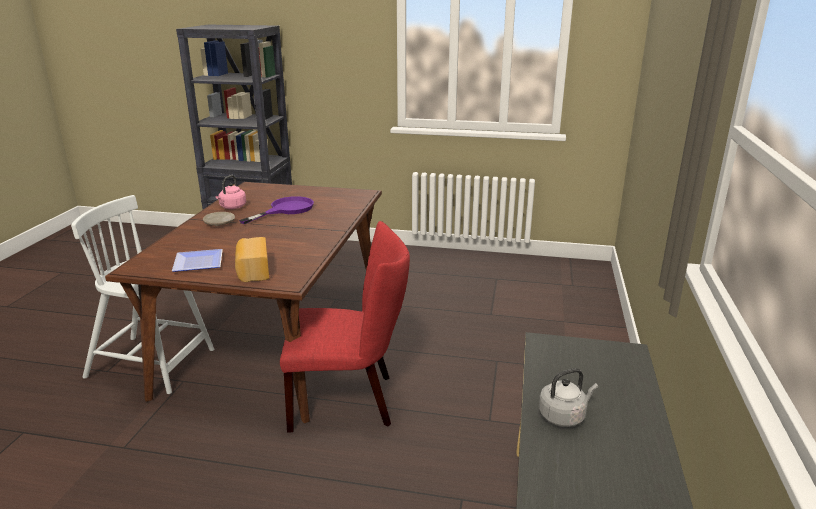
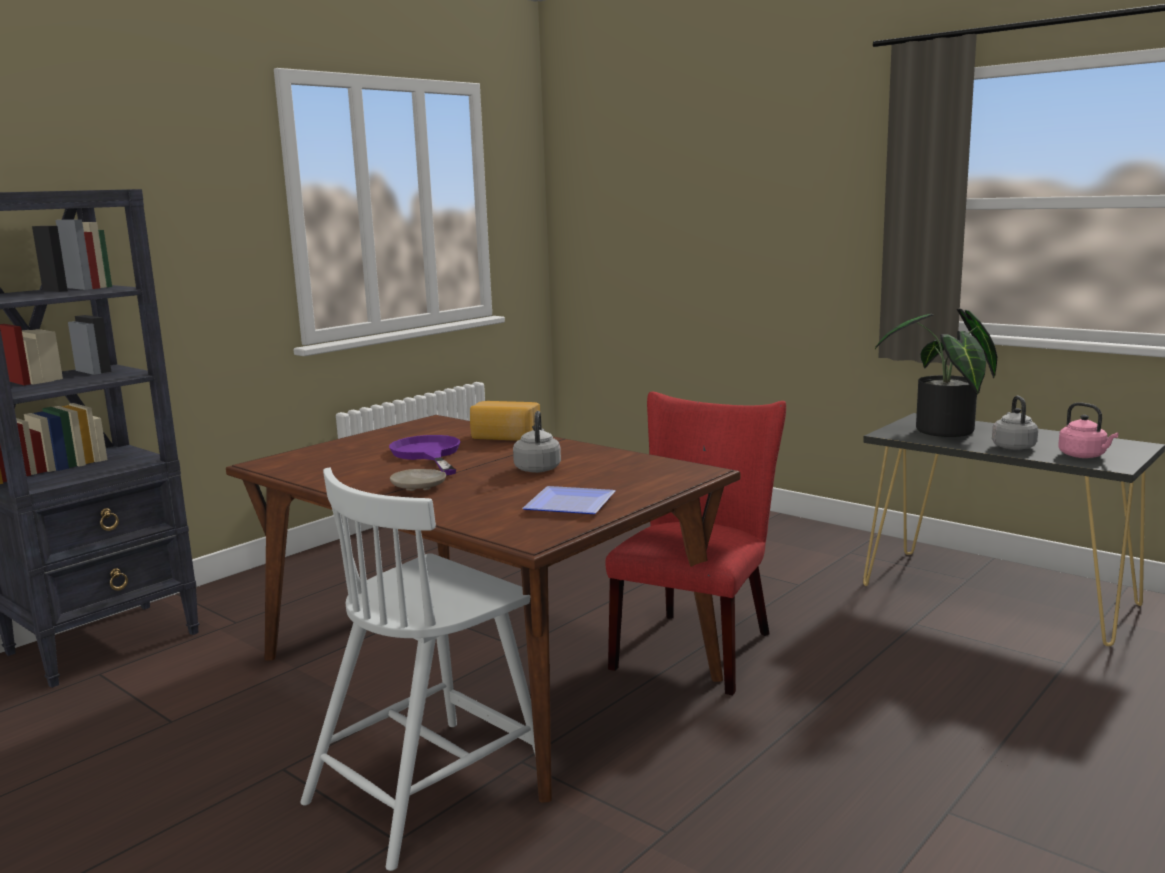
camera: 60 degrees left, 10 degrees down
pink kettle [215,175,246,209] -> pink kettle moved to [1058,402,1118,458]
bread [235,237,269,282] -> bread moved to [470,401,540,441]
none -> grey kettle [513,411,561,473]
none -> potted plant [875,309,998,437]

